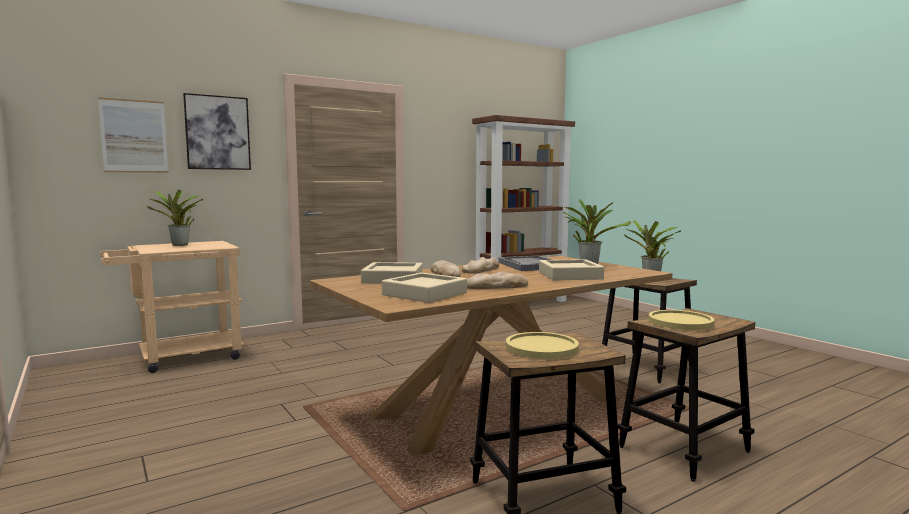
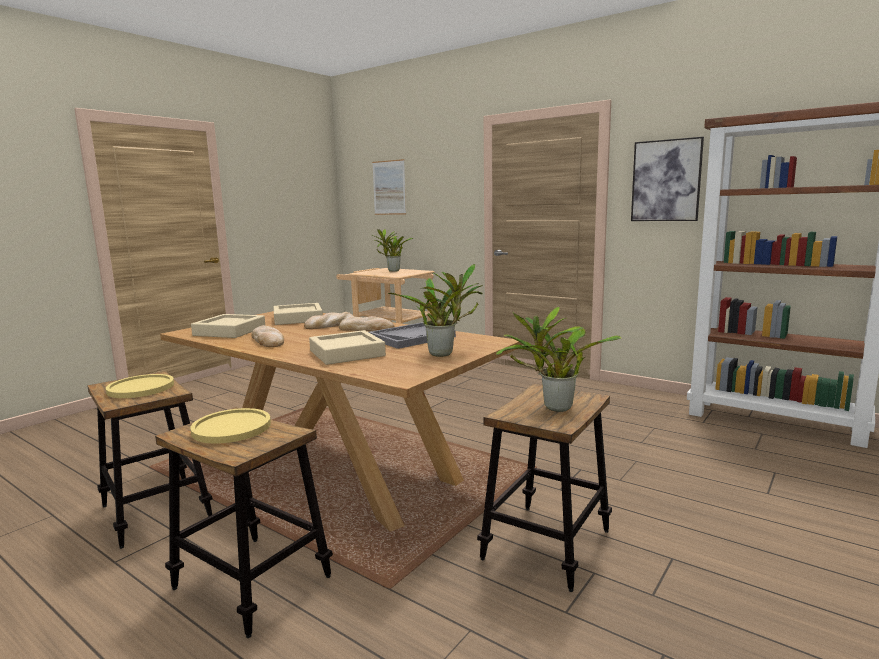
camera: 70 degrees right, 5 degrees up
picture [183,93,251,170] -> picture moved to [631,137,704,221]

